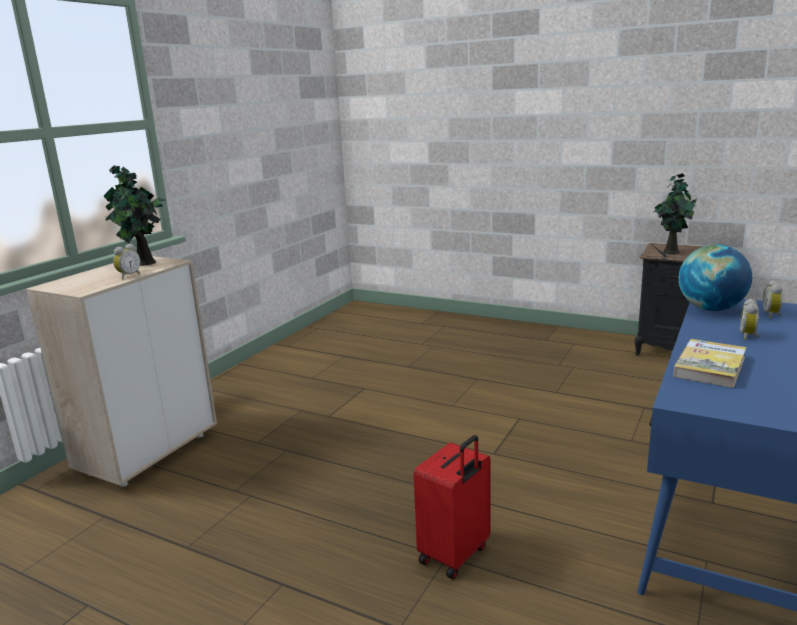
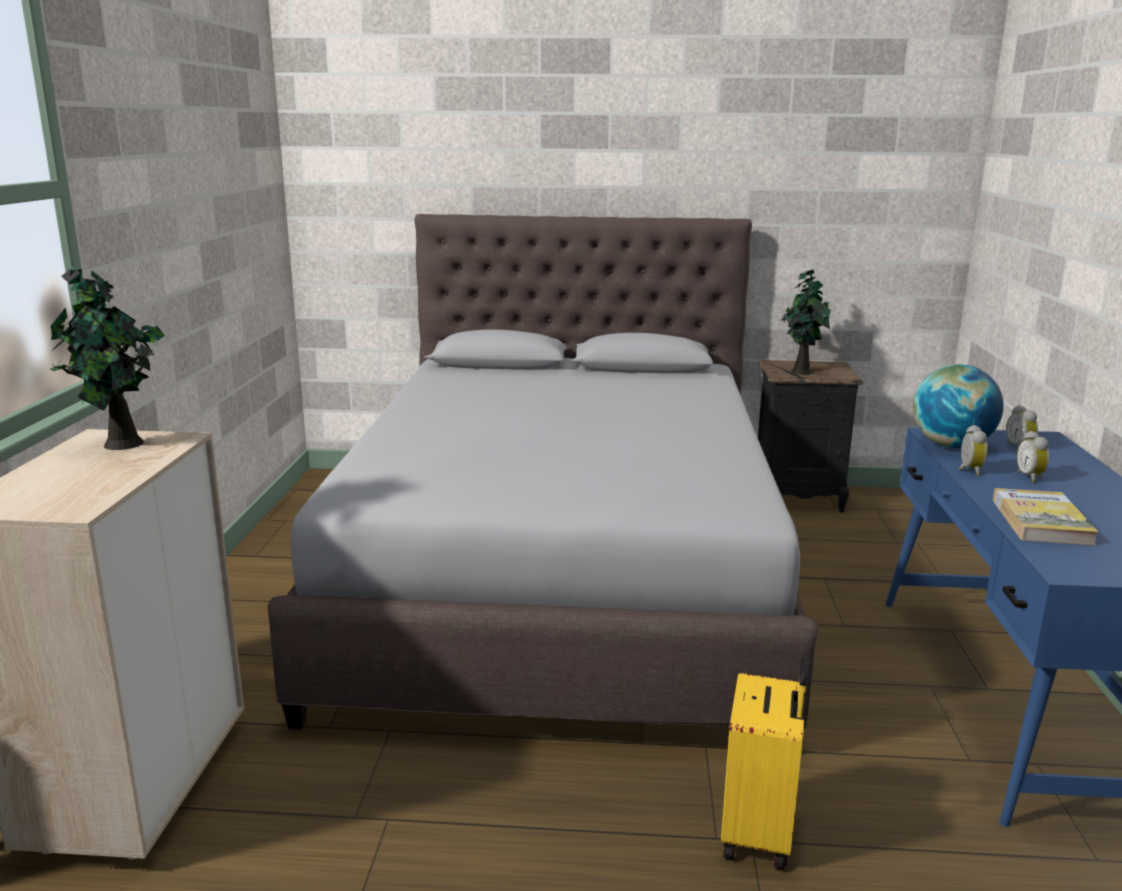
camera: 25 degrees left, 0 degrees up
alarm clock [113,244,140,279] -> alarm clock moved to [959,425,988,476]
red suitcase [414,435,490,579] -> yellow suitcase [721,657,807,870]
none -> grey bed [268,214,819,730]

